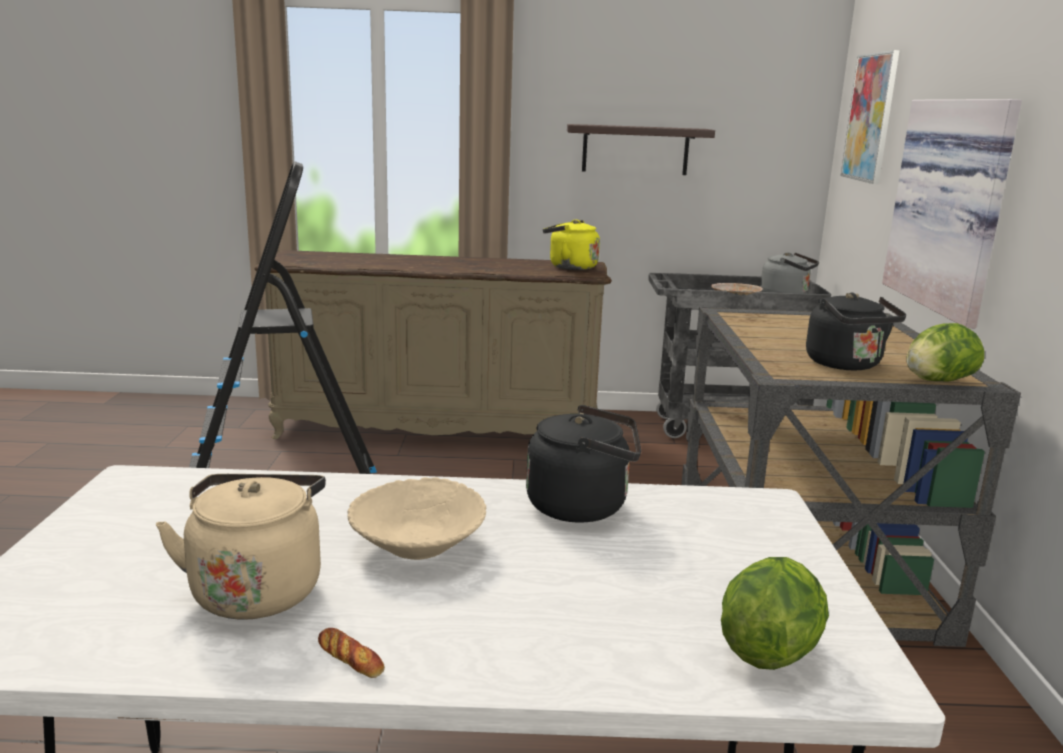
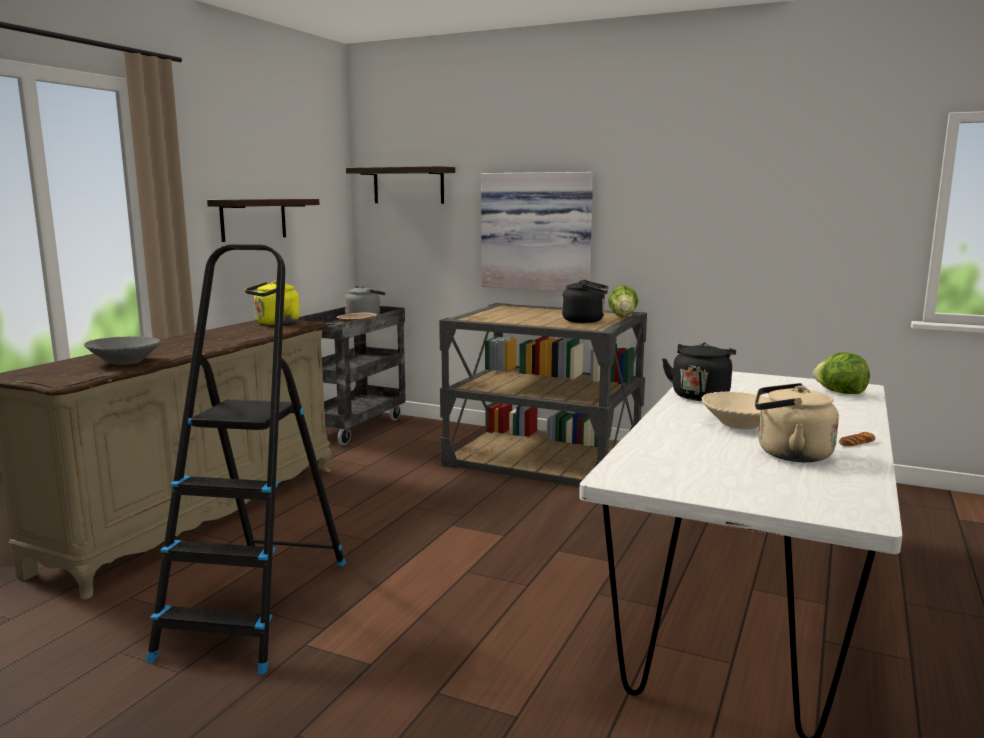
camera: 65 degrees left, 5 degrees down
picture [840,50,900,184] -> shelf [346,166,455,204]
none -> grey bowl [84,336,161,365]

